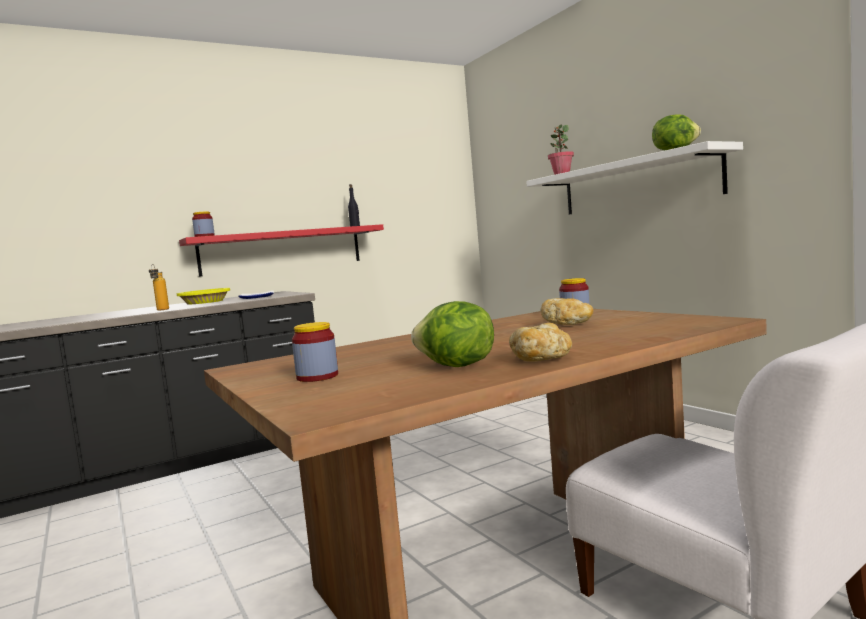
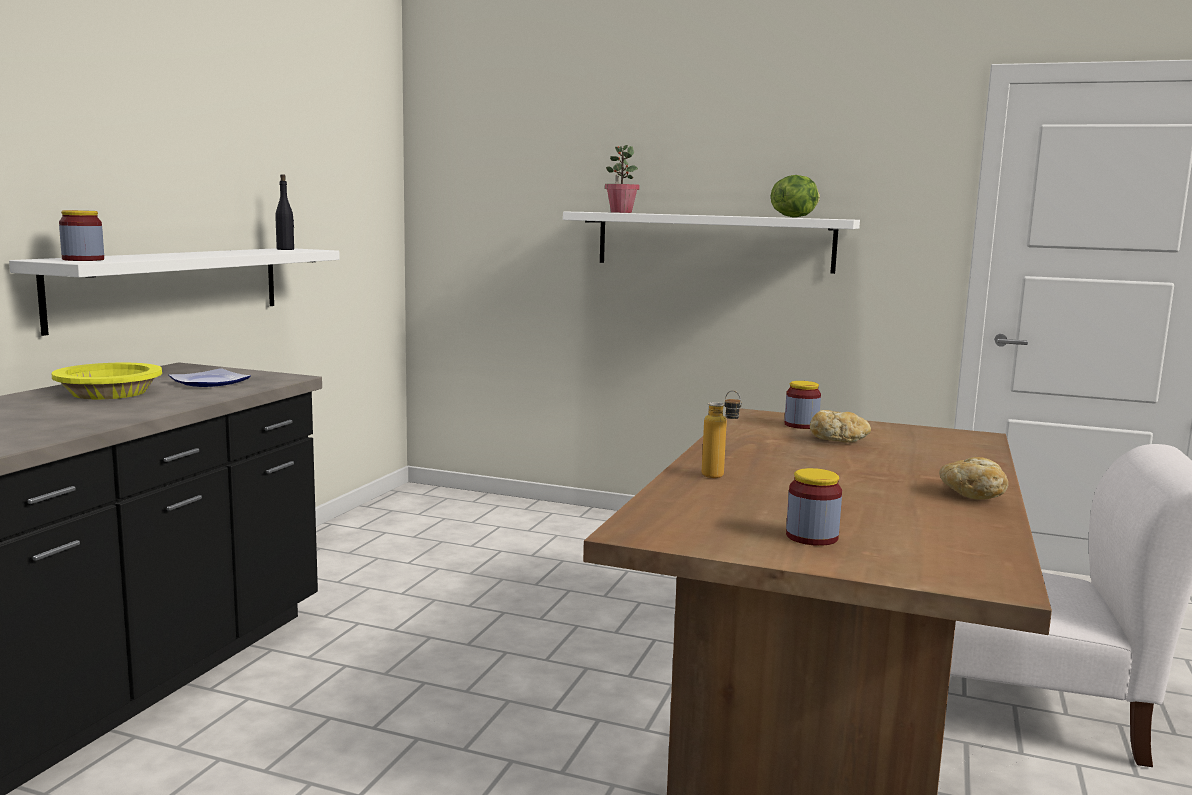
camera: 40 degrees left, 5 degrees up
bottle [149,264,169,311] -> bottle moved to [702,390,741,478]
red shelf [179,224,384,276] -> white shelf [9,248,340,336]
lettuce [411,301,494,367] -> none

